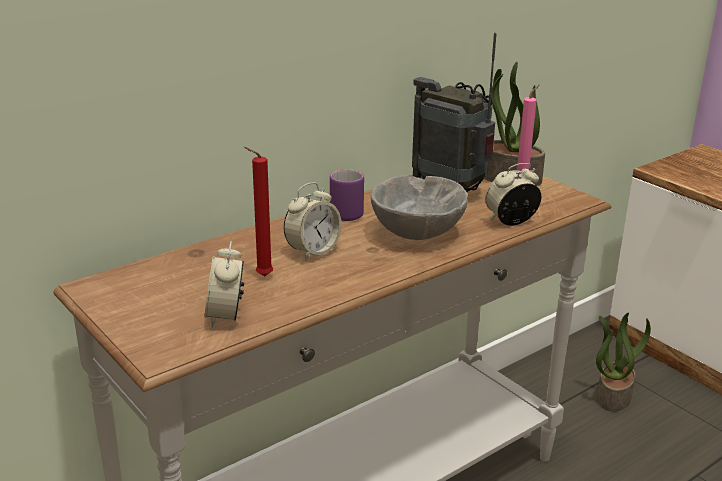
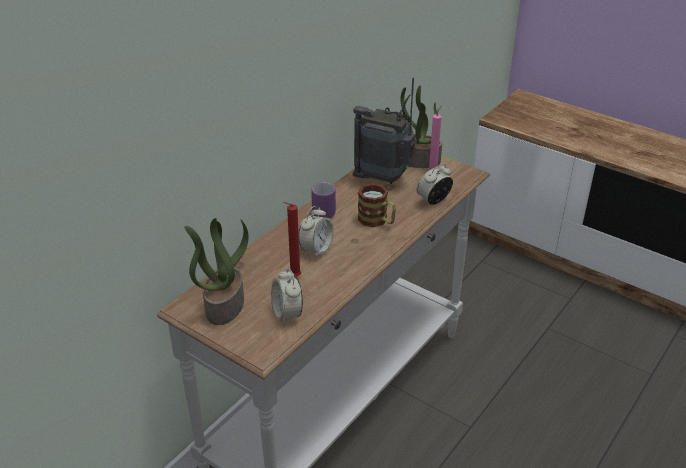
camera: 15 degrees left, 10 degrees up
grey bowl [370,175,468,240] -> mug [358,183,396,228]
potted plant [596,313,651,411] -> potted plant moved to [185,218,249,325]

